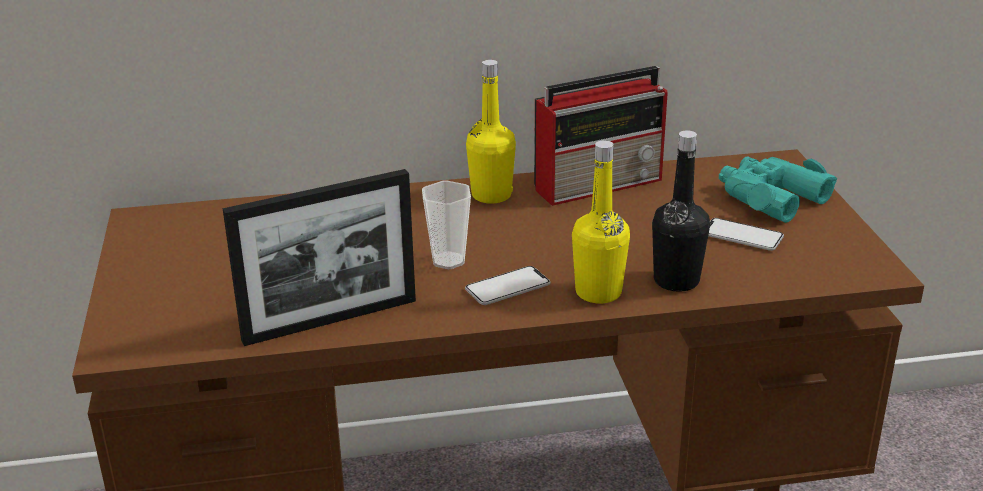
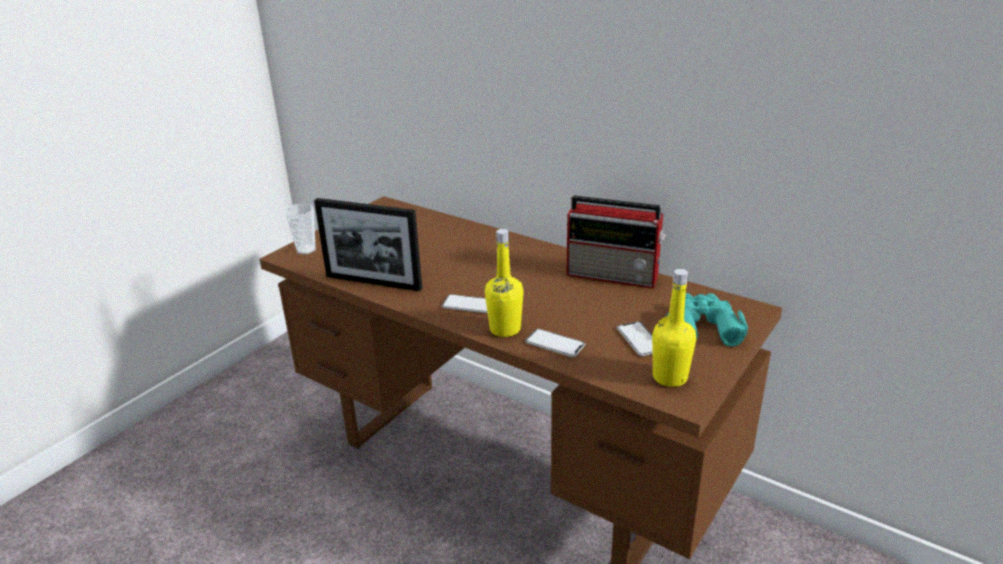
camera: 45 degrees right, 0 degrees up
cup [422,180,471,269] -> cup moved to [284,204,316,254]
yellow bottle [466,60,516,204] -> yellow bottle moved to [652,269,696,387]
black bottle [652,130,710,292] -> phone [525,329,585,357]

